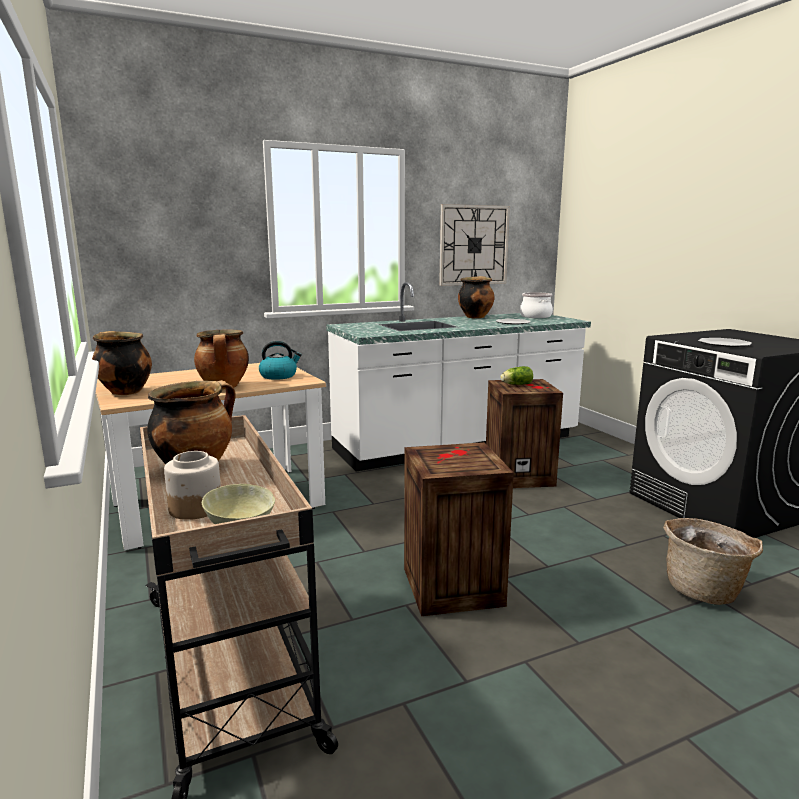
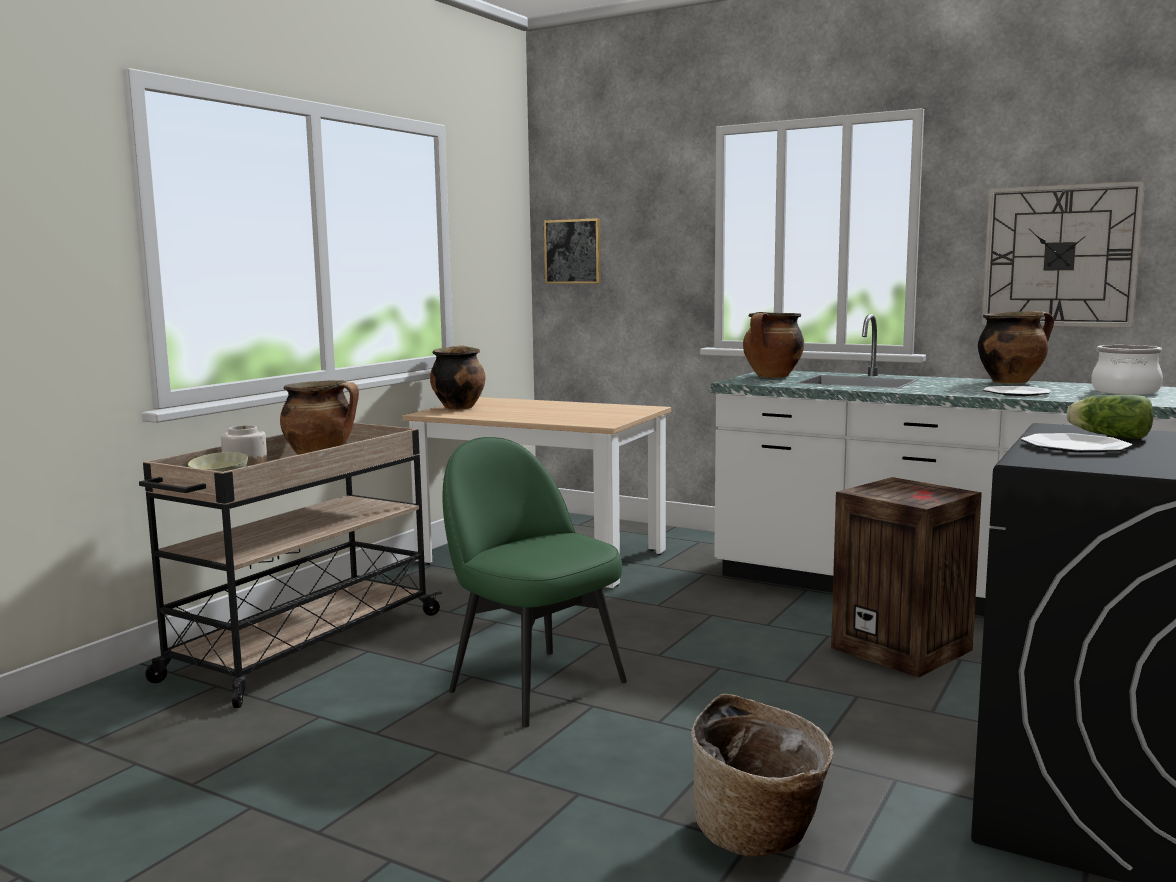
camera: 55 degrees right, 5 degrees down
cooking pot [194,329,249,390] -> cooking pot moved to [743,312,804,378]
kettle [259,341,302,380] -> none
crate [404,442,514,616] -> green chair [443,437,627,727]
lettuce [500,366,533,385] -> lettuce moved to [1067,395,1154,439]
none -> picture [544,218,601,284]

